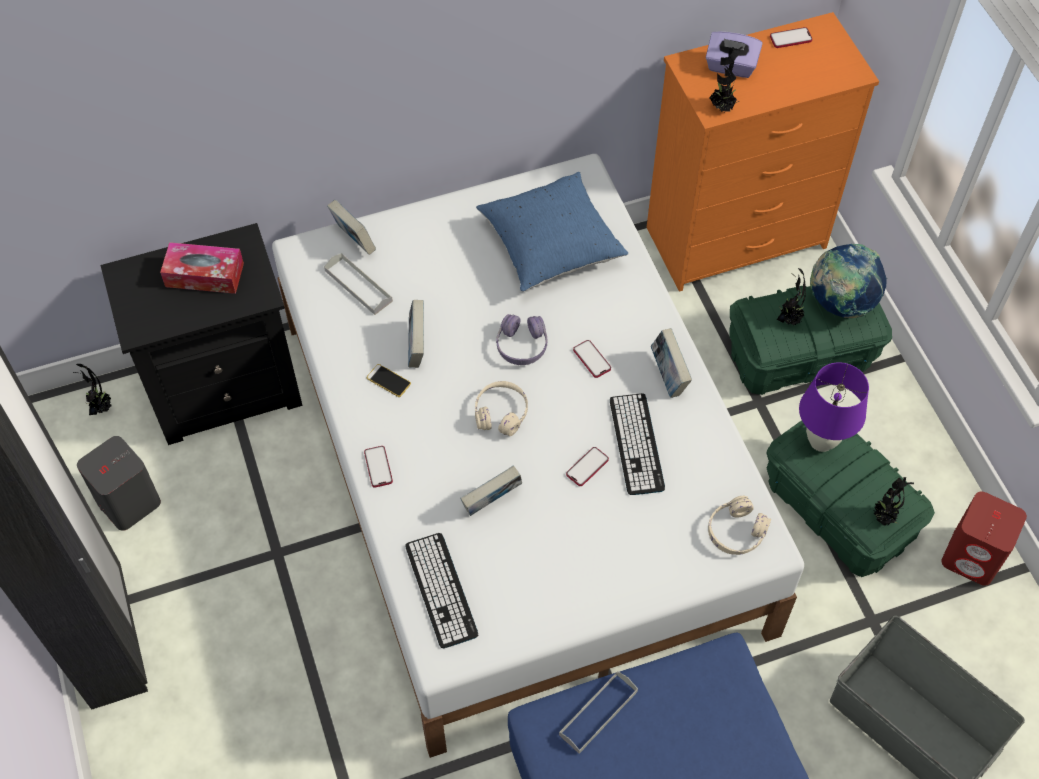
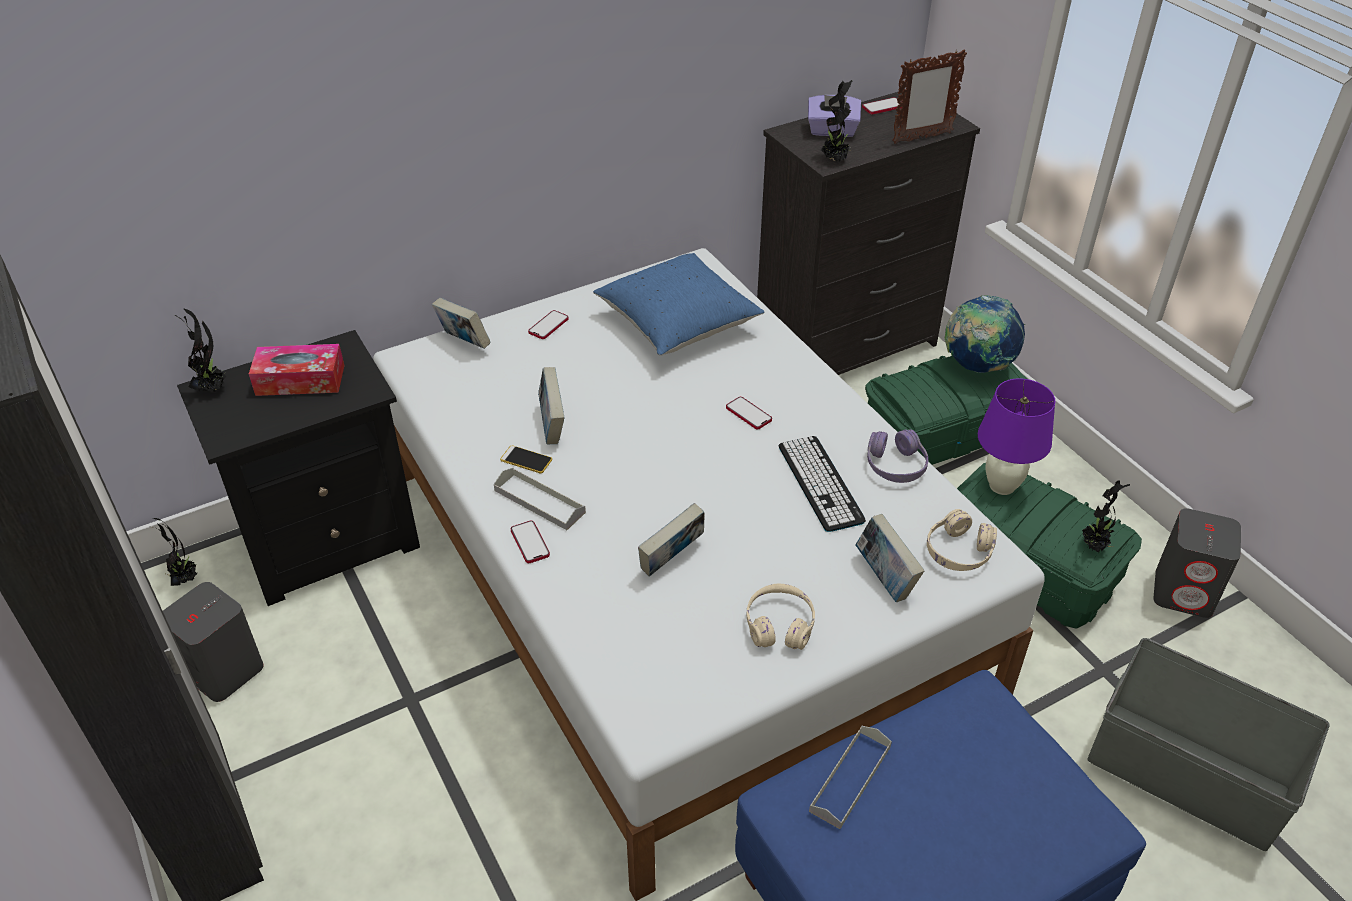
camera: 10 degrees left, 15 degrees down
grey tray [324,253,393,315] -> grey tray moved to [494,468,586,530]
keyboard [405,533,478,648] -> none
beige headphones [475,381,528,436] -> beige headphones moved to [747,583,815,650]
purple headphones [496,314,547,365] -> purple headphones moved to [867,429,928,483]
phone [566,447,609,486] -> phone moved to [528,310,569,339]
orange dresser [646,12,879,292] -> black dresser [757,92,980,375]
book [651,328,692,398] -> book moved to [856,514,925,602]
potted plant [777,268,806,325] -> potted plant moved to [175,308,226,393]
red speaker [942,492,1027,586] -> grey speaker [1153,508,1241,618]
none -> picture frame [892,50,967,144]

